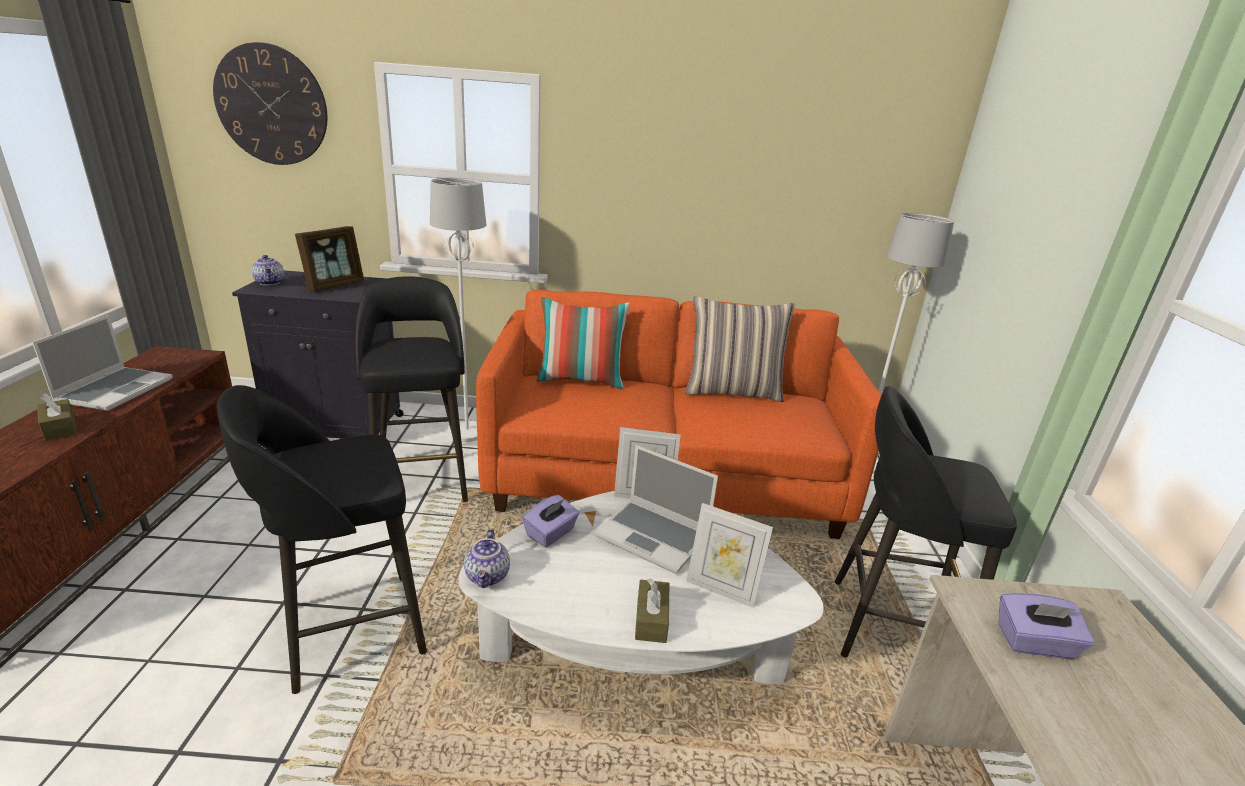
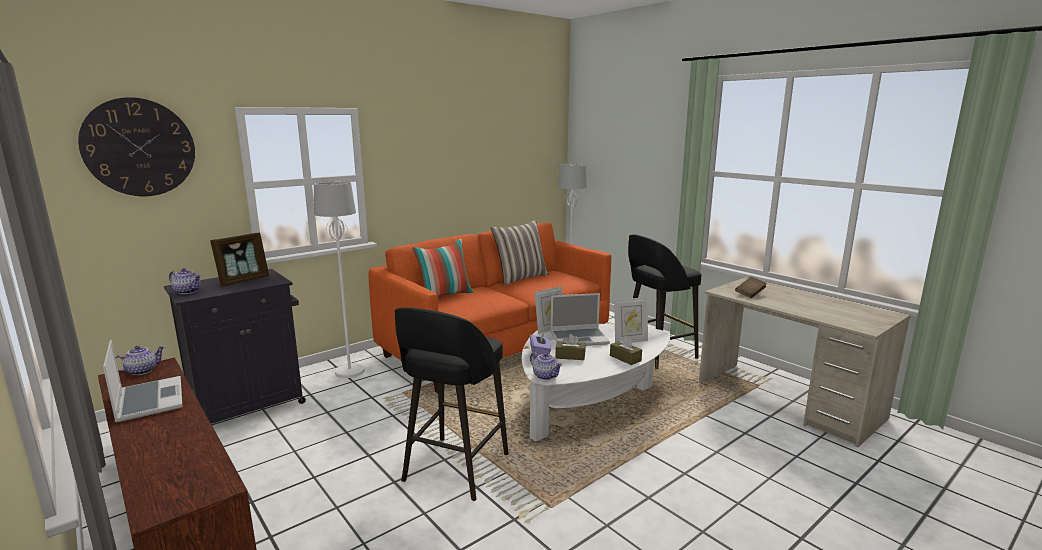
camera: 40 degrees left, 10 degrees down
brown tissue box [37,393,77,441] -> brown tissue box moved to [555,334,586,360]
picture frame [295,226,364,292] -> picture frame turned 45 degrees clockwise [210,233,269,286]
black stool [356,276,468,502] -> none
purple tissue box [998,593,1094,659] -> brown book [735,277,767,298]
none -> teapot [115,346,165,375]

